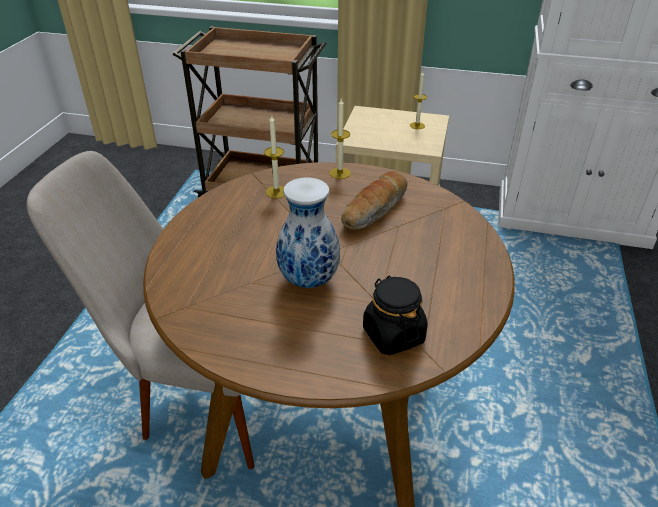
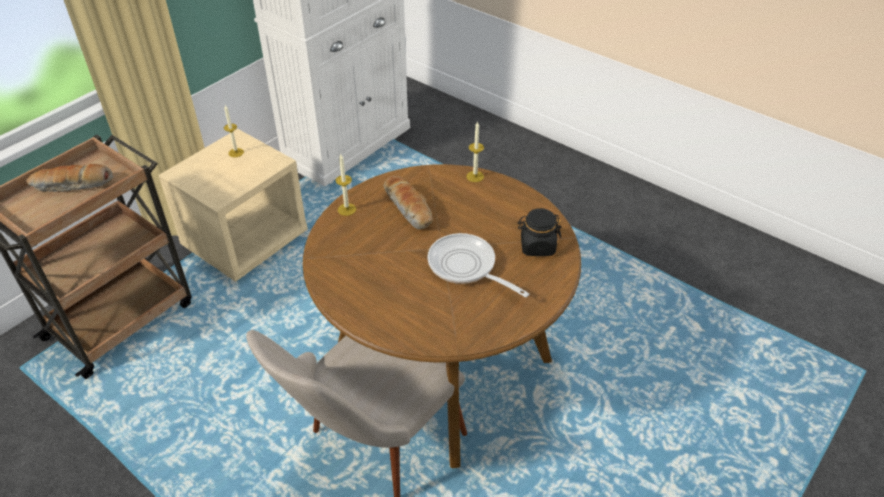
camera: 65 degrees left, 5 degrees up
candle [264,115,285,199] -> candle moved to [466,122,484,182]
vase [276,178,340,288] -> frying pan [427,233,529,297]
none -> bread [26,164,113,192]

